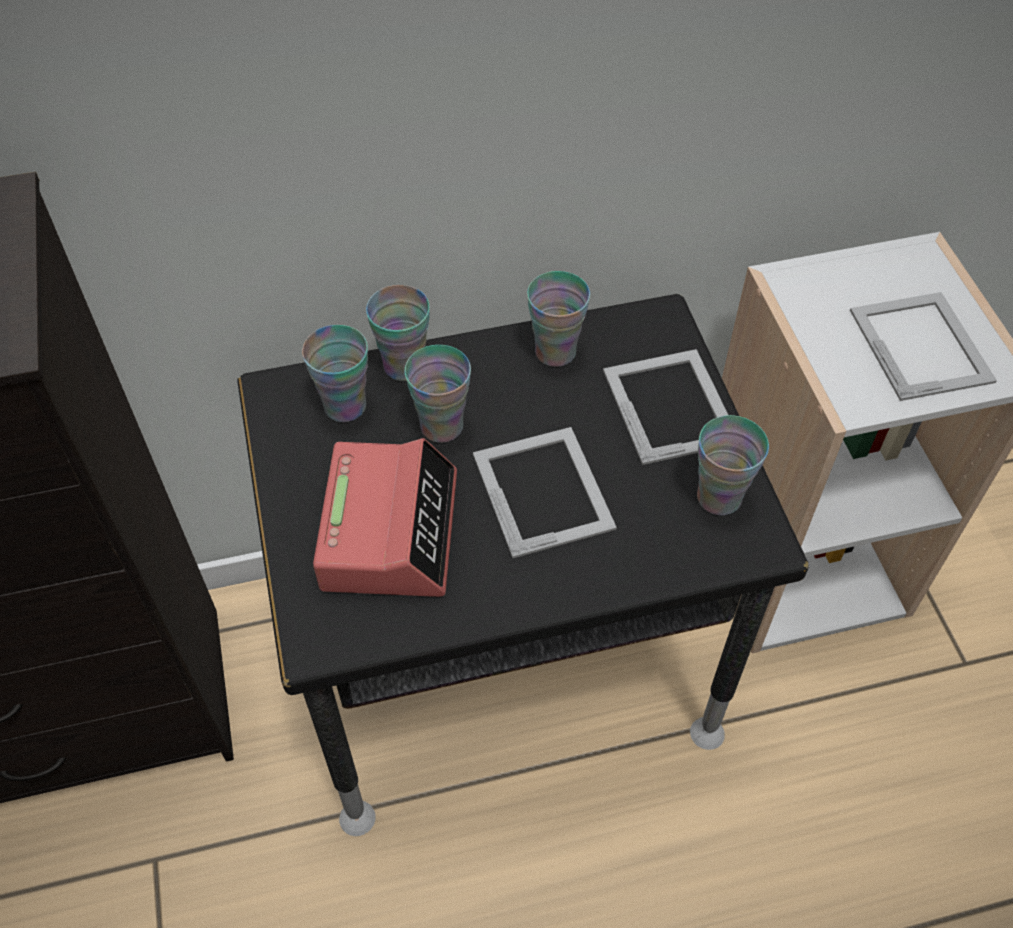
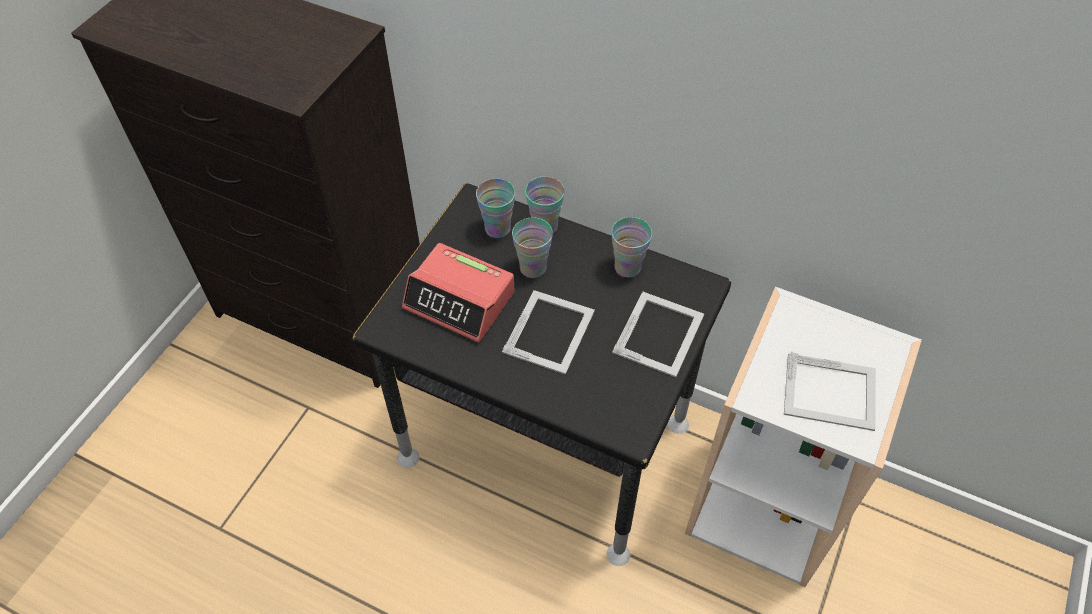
camera: 40 degrees right, 0 degrees up
alarm clock [313,438,457,597] -> alarm clock turned 75 degrees clockwise [402,243,515,343]
cup [697,415,769,515] -> none
picture frame [850,292,997,401] -> picture frame turned 75 degrees clockwise [784,352,876,431]

